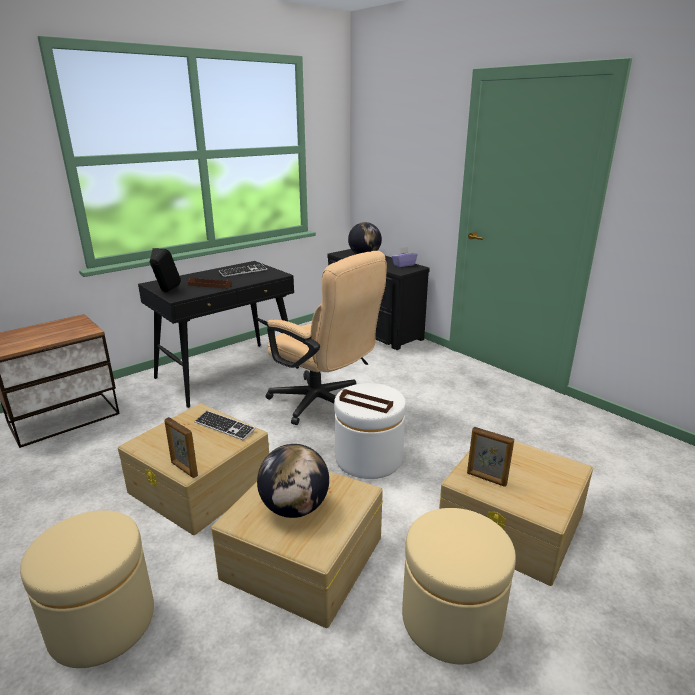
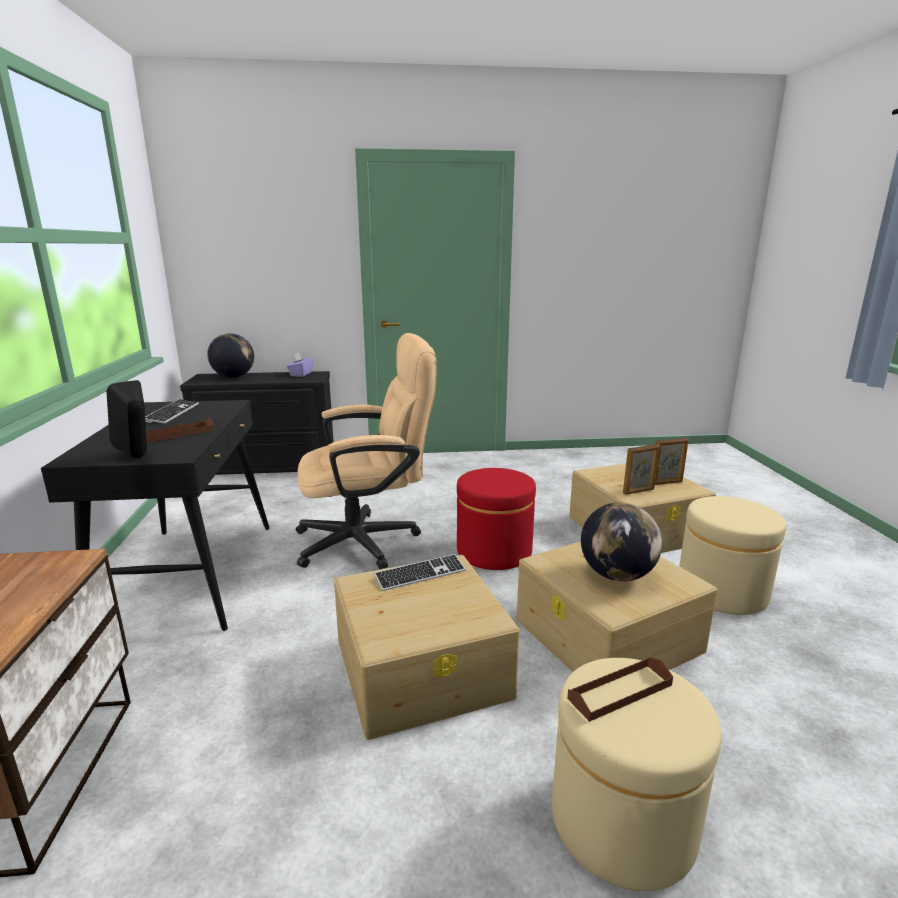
camera: 55 degrees left, 5 degrees down
picture frame [165,417,198,478] -> picture frame moved to [655,438,689,485]
white ottoman [334,383,406,479] -> red ottoman [457,468,536,570]
brown tray [340,389,393,413] -> brown tray moved to [567,657,673,722]

